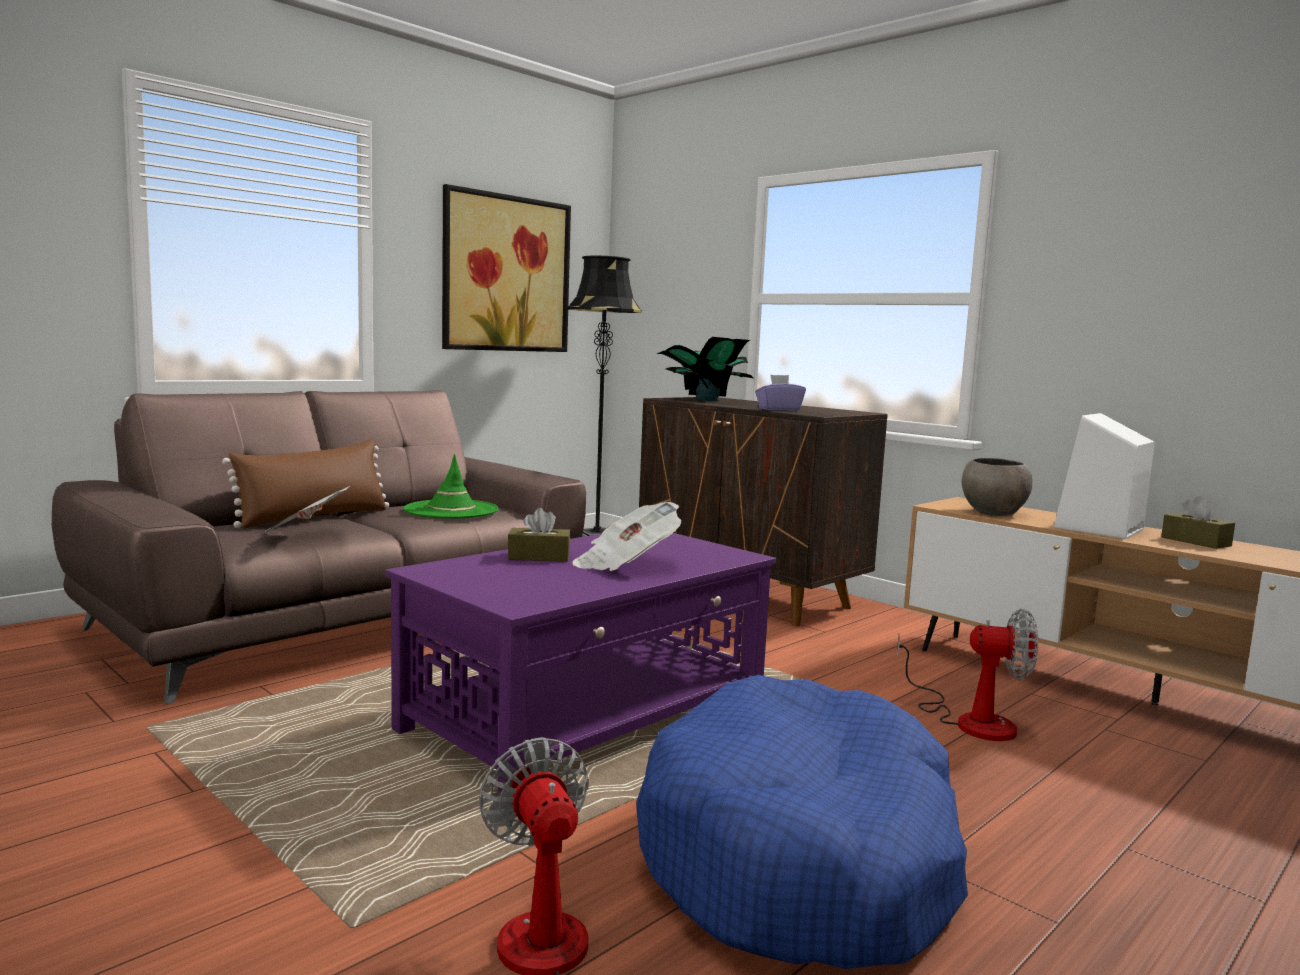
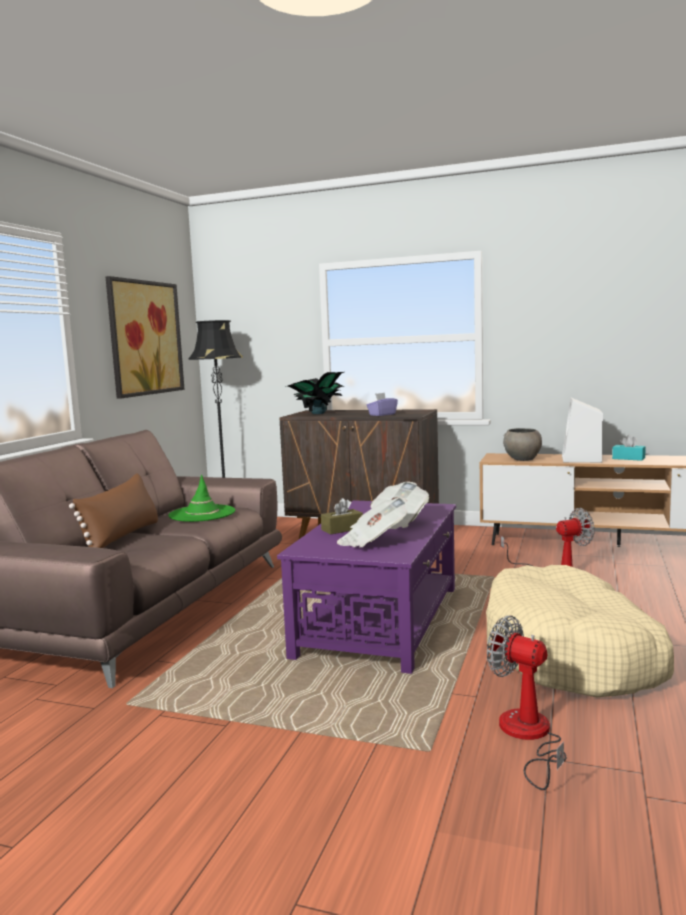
camera: 25 degrees left, 0 degrees up
newspaper [258,486,350,536] -> newspaper moved to [337,498,407,547]
blue dog bed [636,675,968,969] -> beige dog bed [486,565,674,697]
brown tissue box [1161,496,1235,549] -> turquoise tissue box [612,435,646,461]

